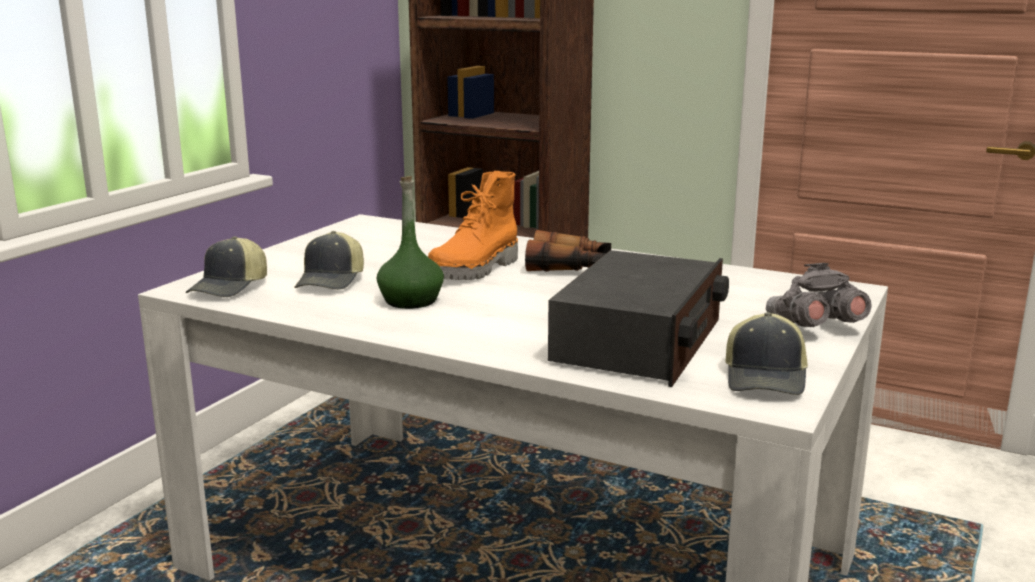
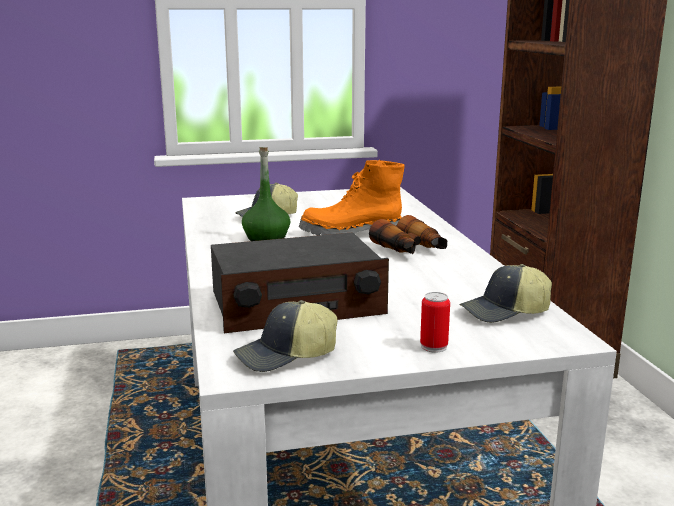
camera: 50 degrees right, 0 degrees up
cap [186,236,267,297] -> cap moved to [459,264,552,323]
grey binoculars [766,263,871,327] -> can [420,292,450,353]

